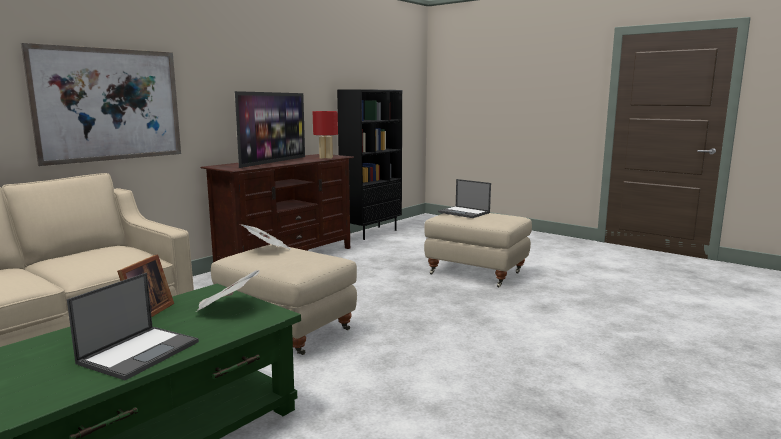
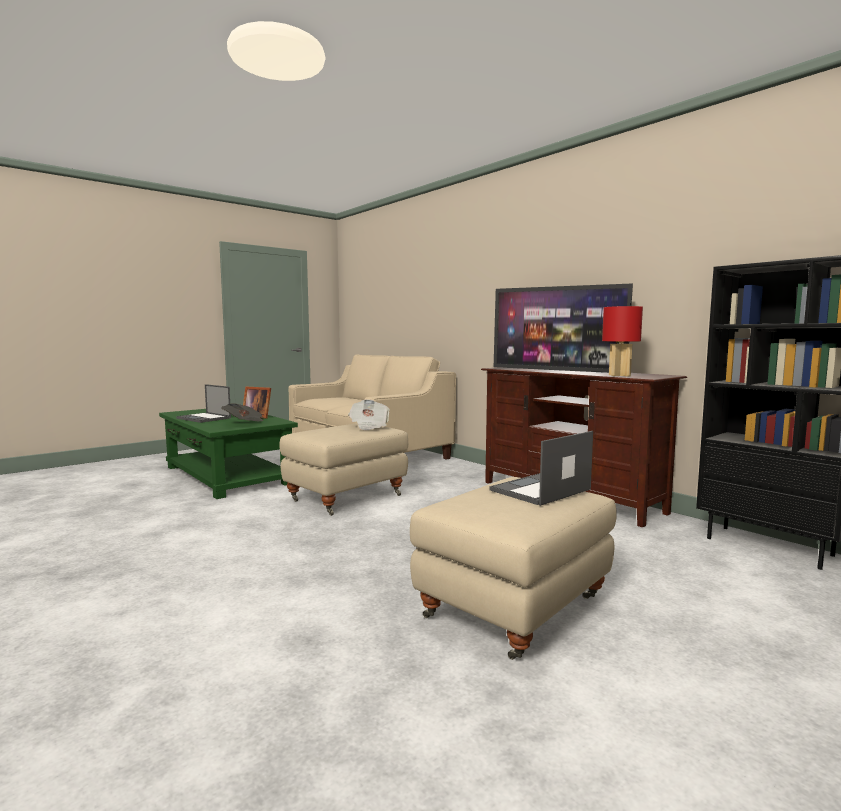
camera: 100 degrees right, 5 degrees down
picture [21,43,181,166] -> none

